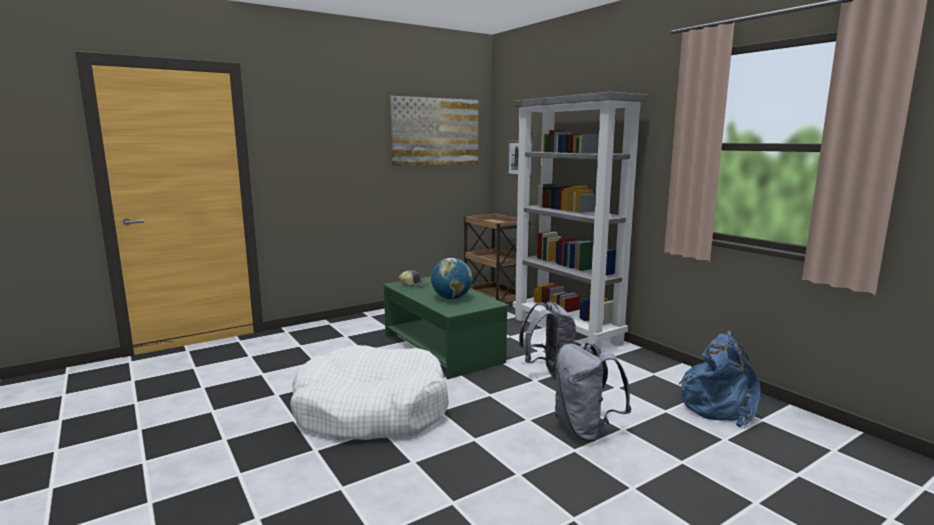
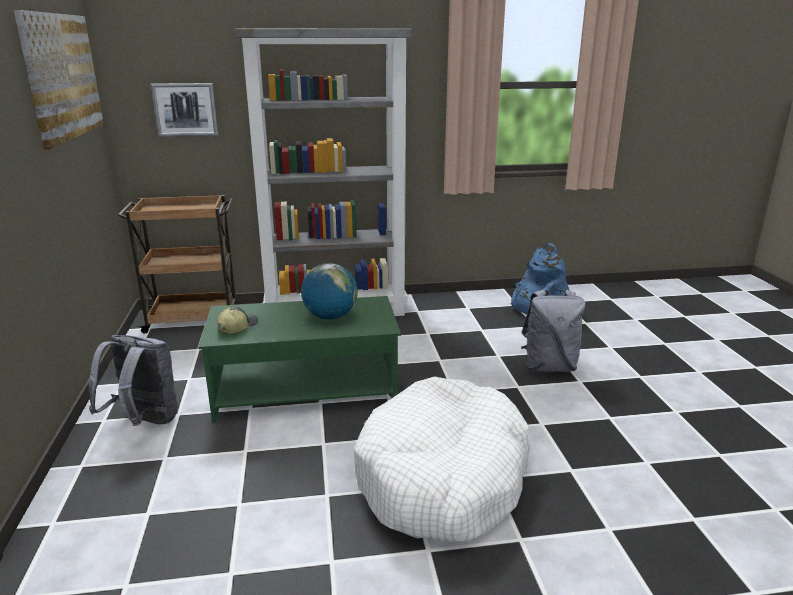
camera: 65 degrees left, 10 degrees up
grey backpack [519,301,576,378] -> grey backpack moved to [89,335,178,426]

